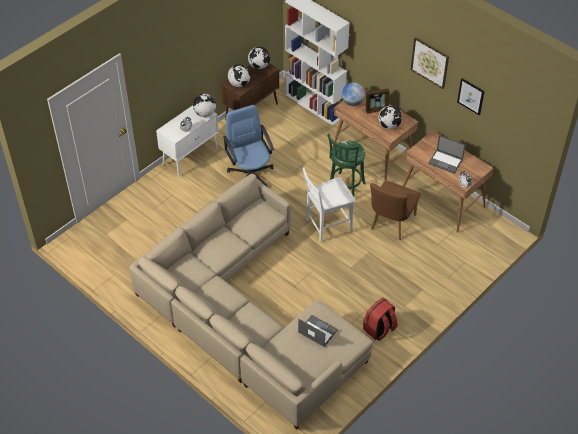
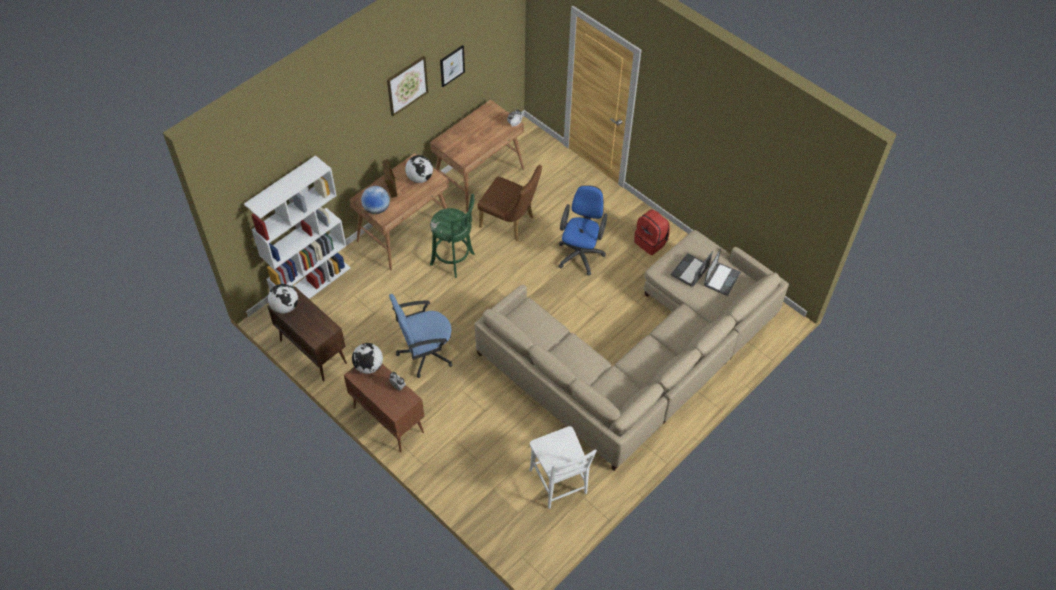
camera: 90 degrees left, 5 degrees up
white cabinet [156,105,219,177] -> brown cabinet [344,364,424,452]
globe [228,64,250,87] -> none
white chair [303,168,355,243] -> white chair moved to [529,426,597,509]
laptop [428,135,466,174] -> laptop moved to [704,248,741,296]
none -> blue office chair [558,185,607,276]

